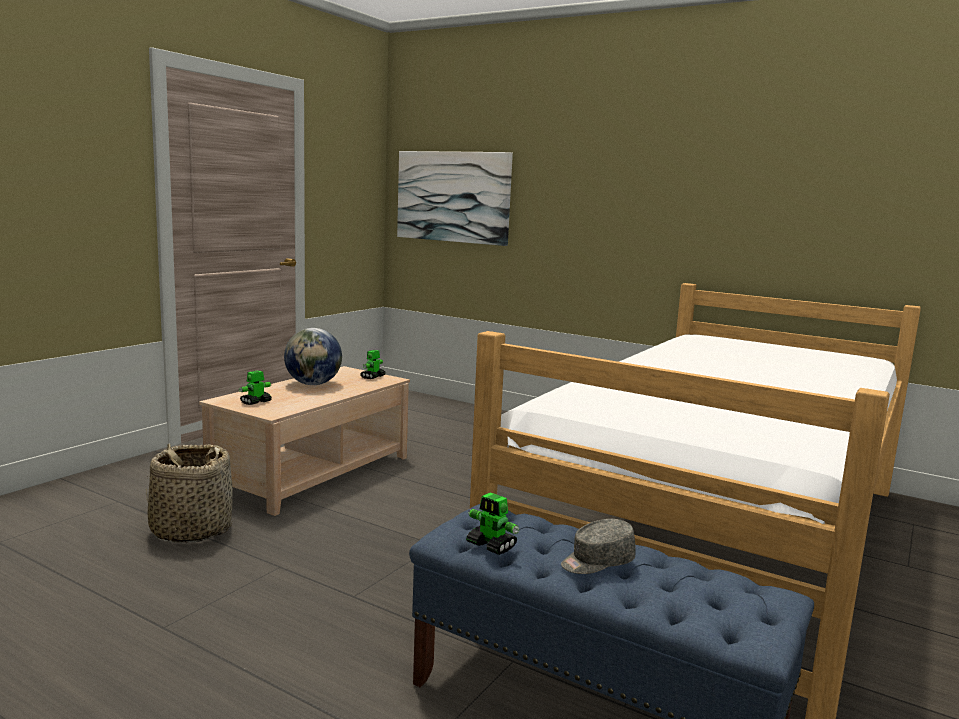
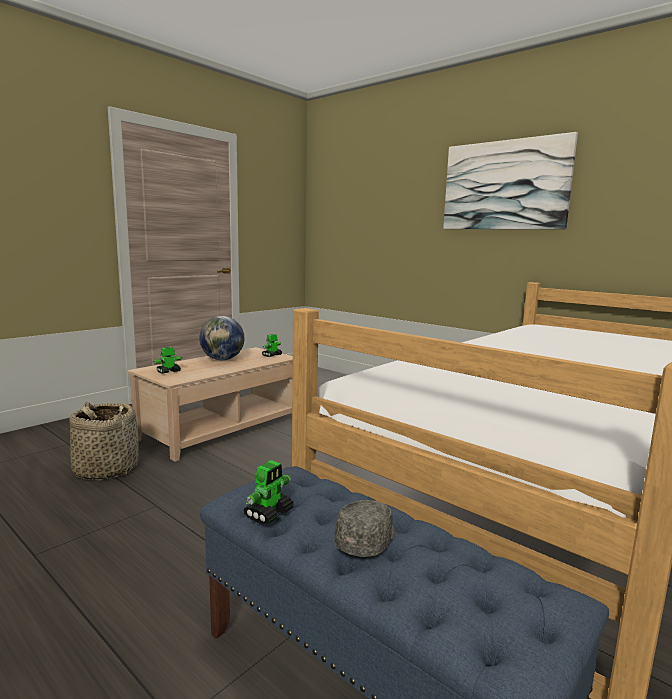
camera: 10 degrees right, 0 degrees up
picture [397,151,513,246] -> picture moved to [443,132,578,229]
toy robot [466,493,520,555] -> toy robot turned 105 degrees counterclockwise [243,460,294,525]
grey cap [561,519,636,574] -> grey cap turned 135 degrees clockwise [334,500,395,557]

